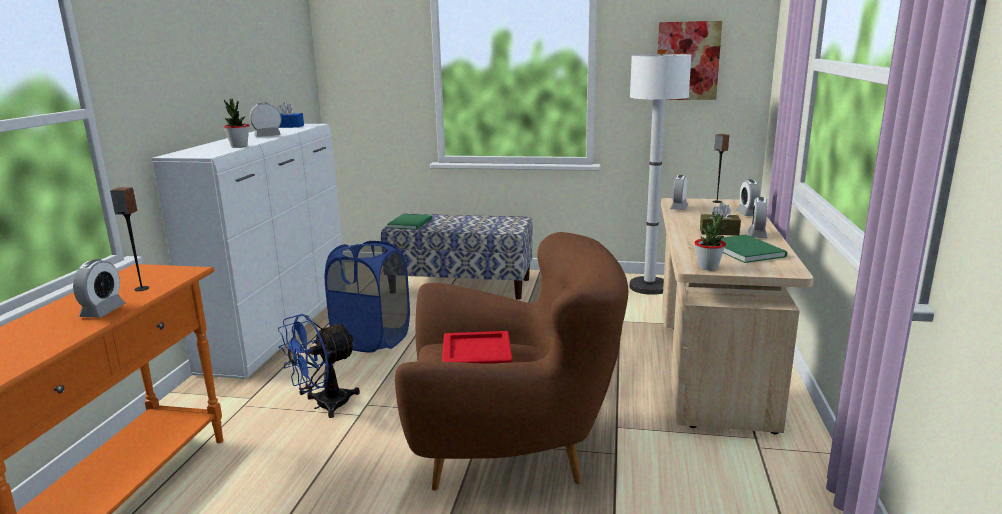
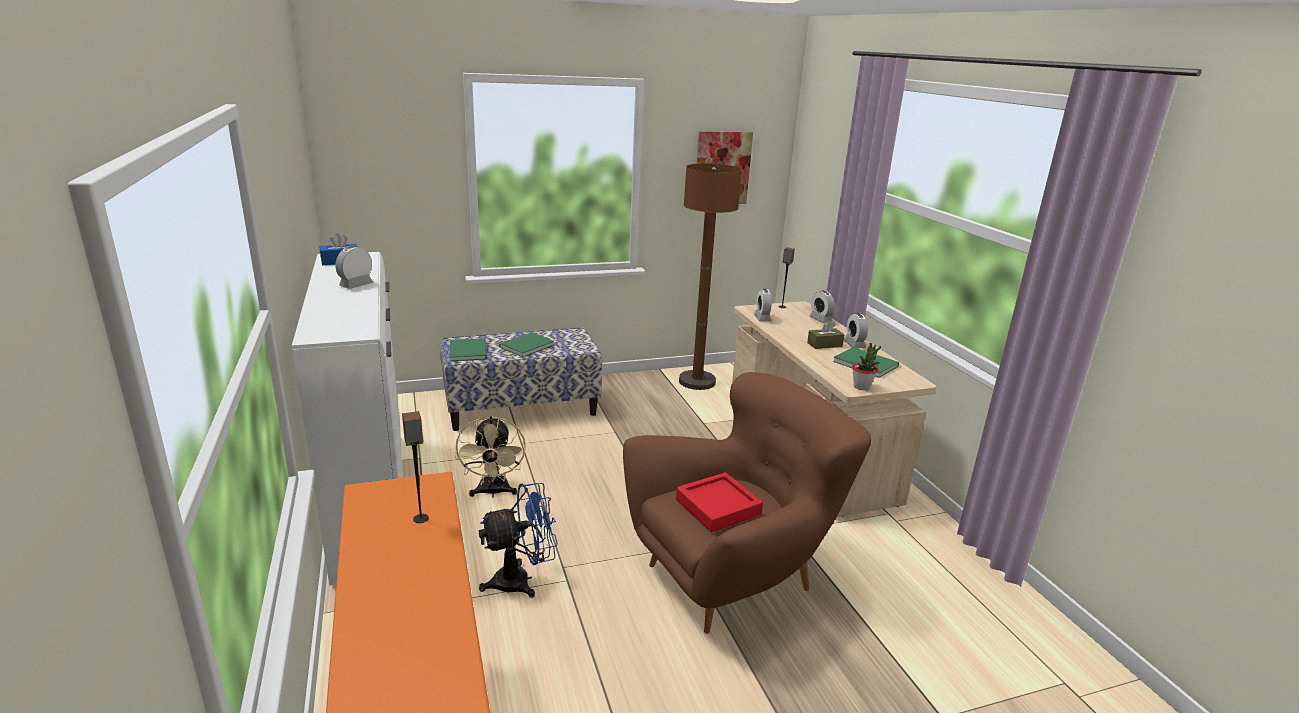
camera: 30 degrees left, 5 degrees up
alarm clock [73,259,125,318] -> none
potted plant [223,99,249,148] -> none
blue fan [278,314,360,418] -> blue fan turned 135 degrees counterclockwise [479,483,558,598]
blue laundry basket [325,241,410,352] -> beige fan [455,416,526,497]
white floor lamp [629,54,691,295] -> brown floor lamp [679,163,742,390]
none -> green book [499,332,554,357]

